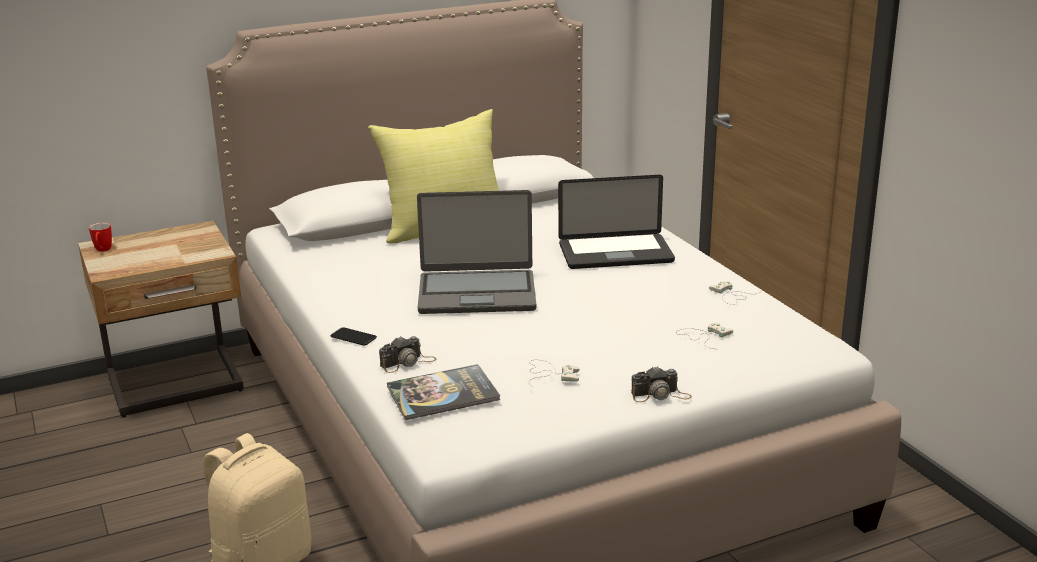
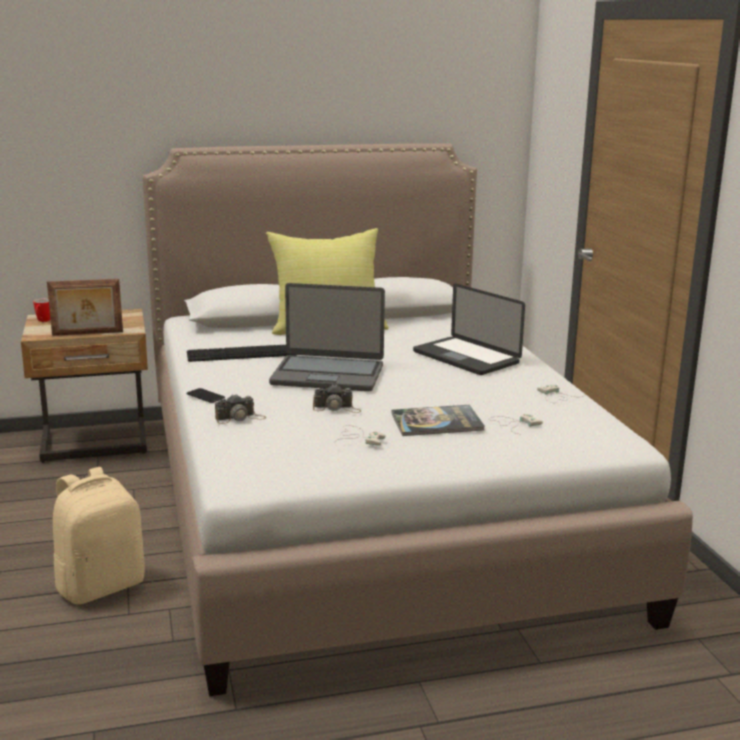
camera: 10 degrees right, 5 degrees down
book [387,364,500,420] -> book moved to [391,405,485,436]
laptop [558,175,675,269] -> laptop turned 45 degrees clockwise [413,283,525,375]
camera [631,367,692,402] -> camera moved to [313,384,361,413]
none -> picture frame [47,279,123,336]
none -> keyboard [187,345,297,362]

